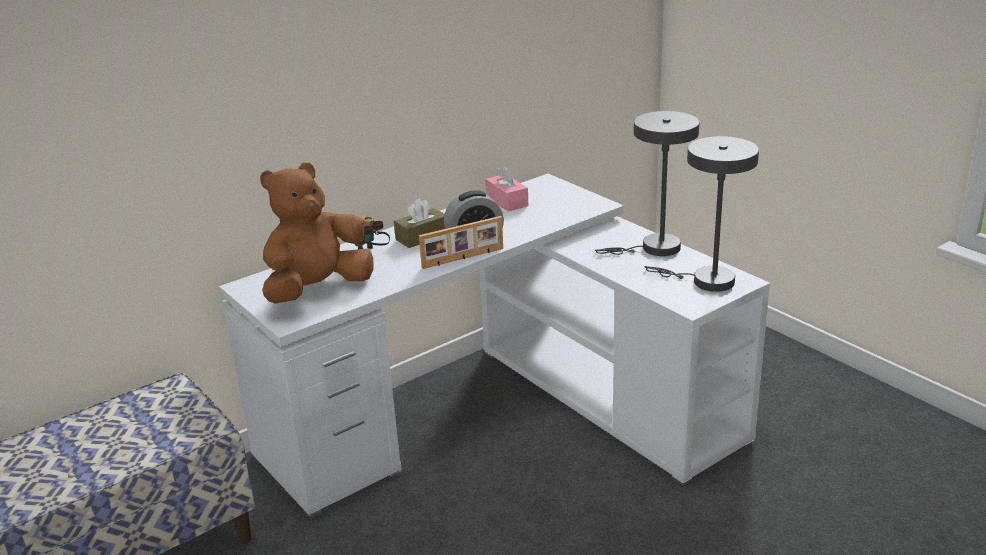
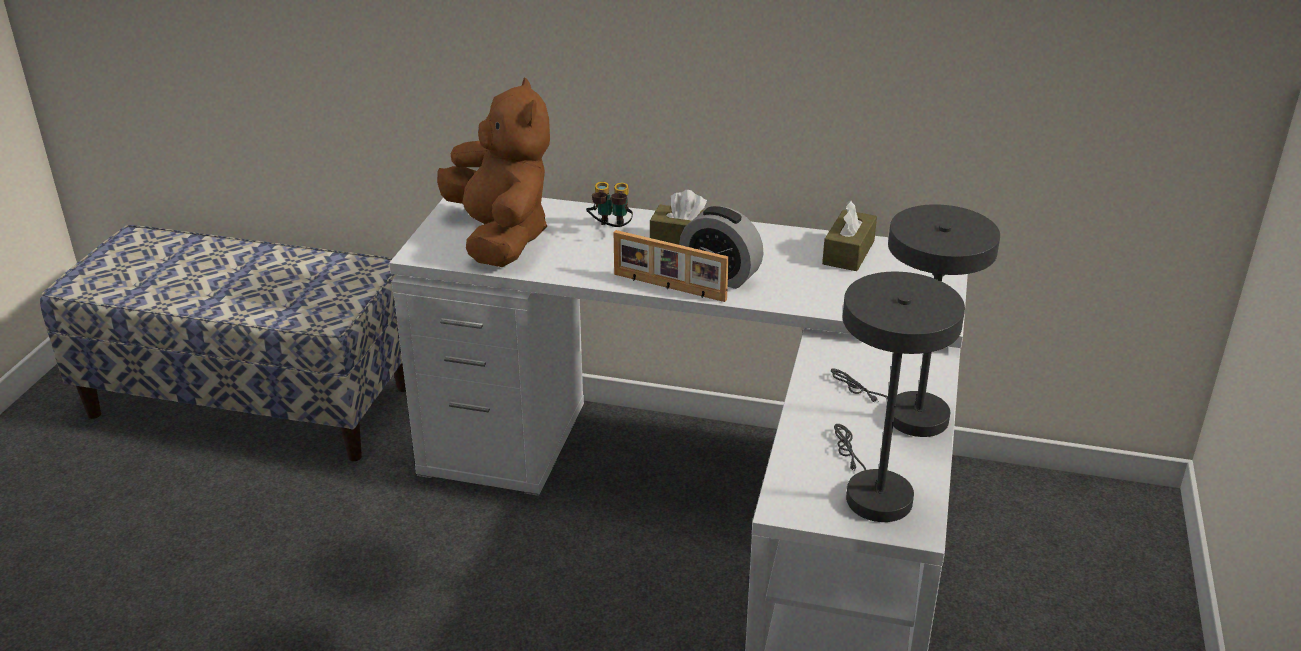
camera: 50 degrees right, 5 degrees up
brown plush toy [260,163,373,304] -> brown plush toy turned 60 degrees clockwise [437,77,550,267]
pink tissue box [485,165,528,211] -> brown tissue box [822,200,877,271]

